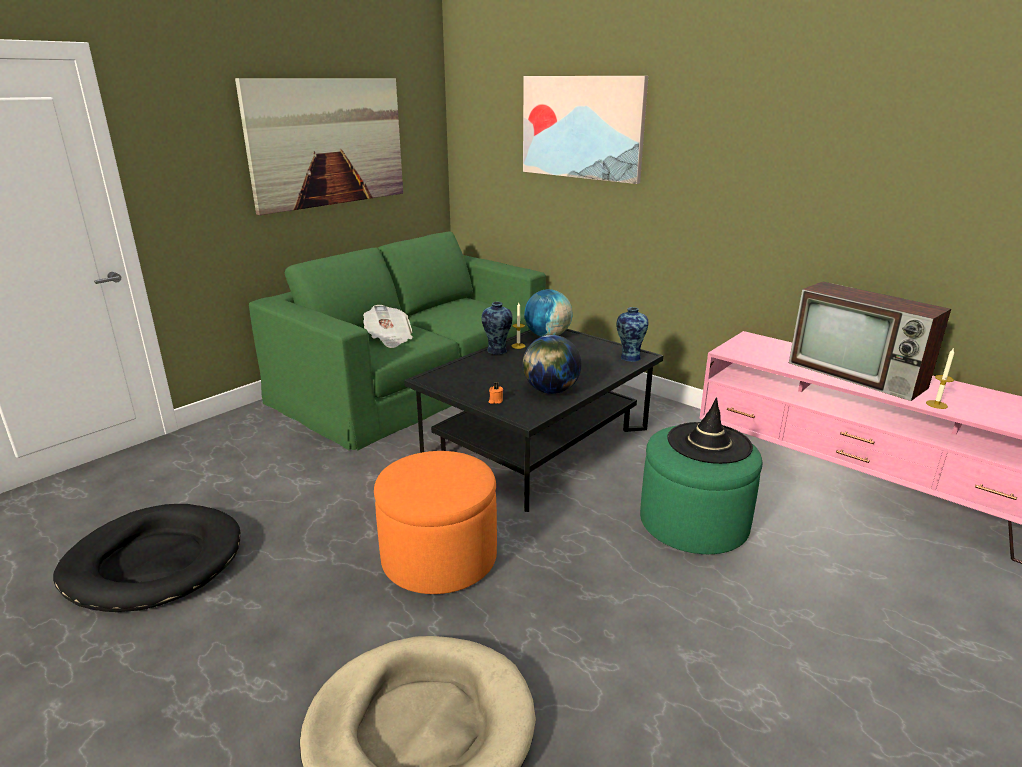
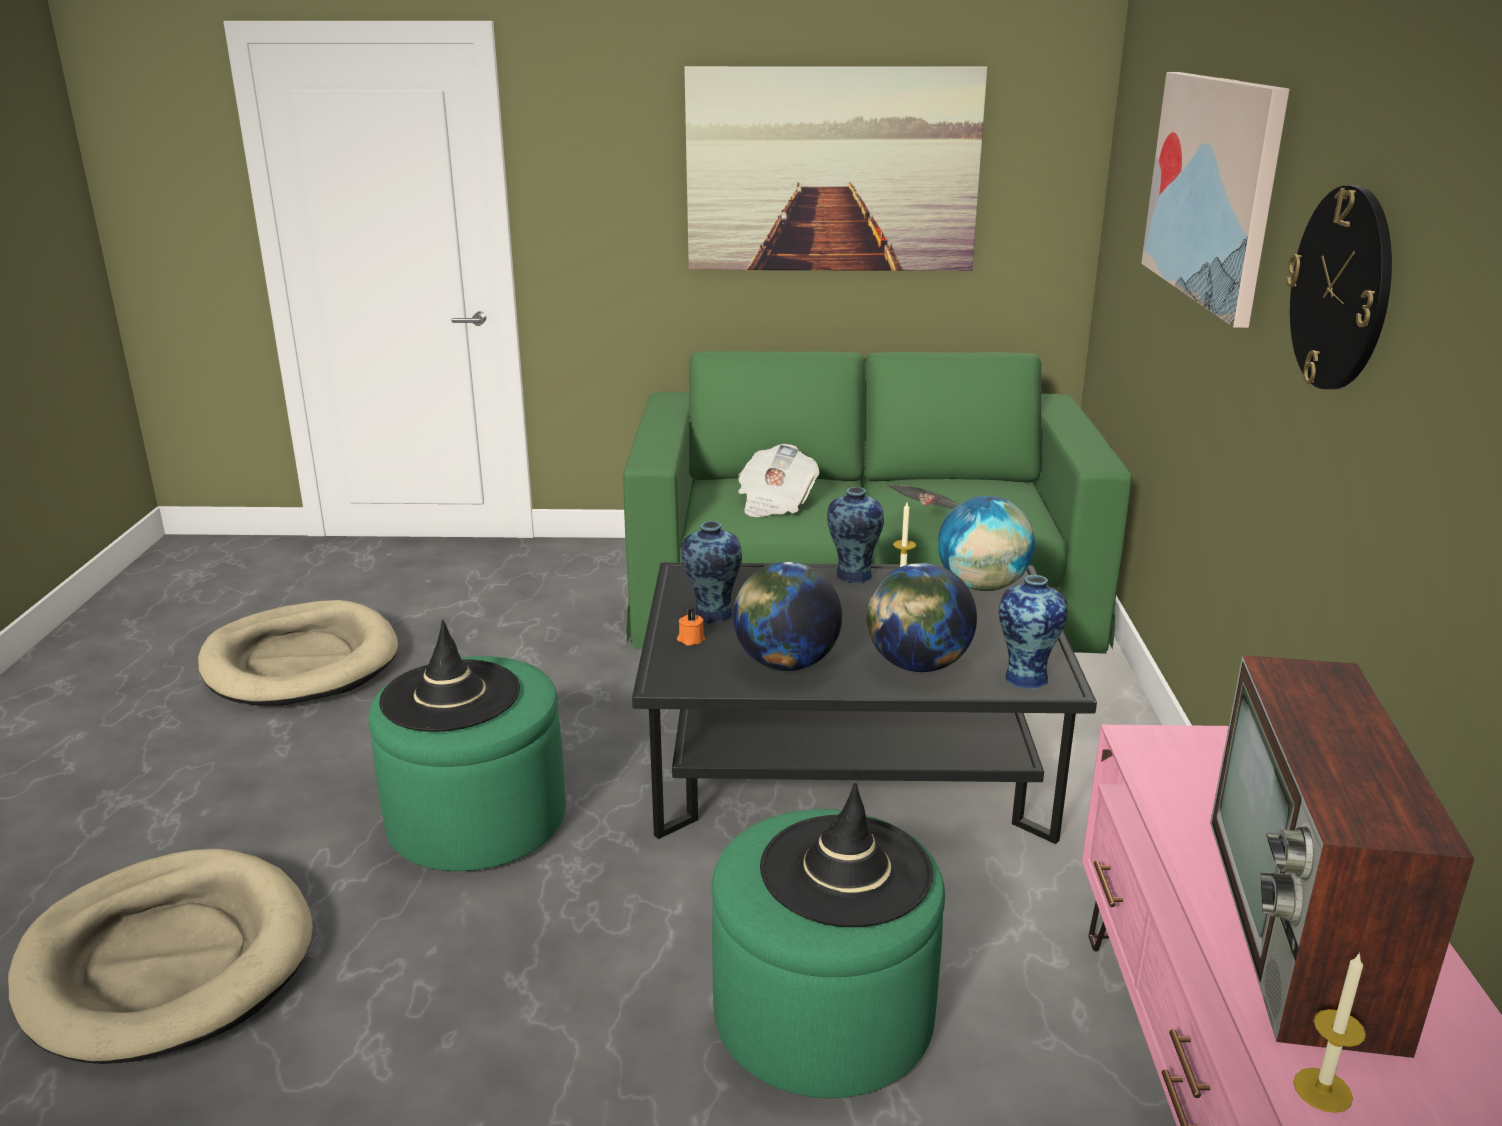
camera: 50 degrees right, 0 degrees up
black dog bed [53,504,241,612] -> beige dog bed [198,600,398,706]
orange ottoman [374,451,497,594] -> green ottoman [368,656,566,871]
none -> black hat [379,620,520,732]
none -> vase [681,521,742,623]
none -> globe [867,563,977,672]
none -> newspaper [886,485,959,509]
none -> wall clock [1286,185,1392,389]

